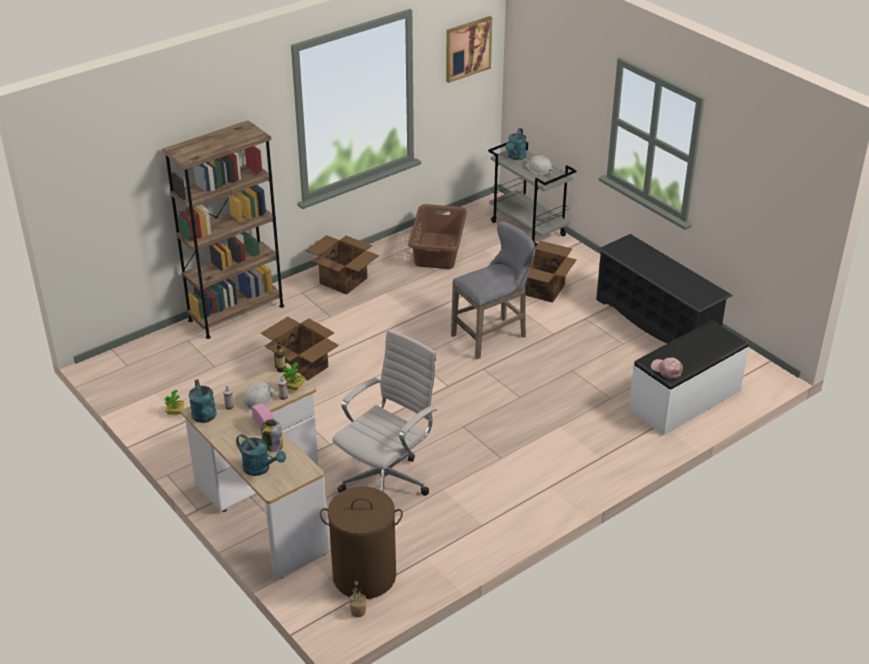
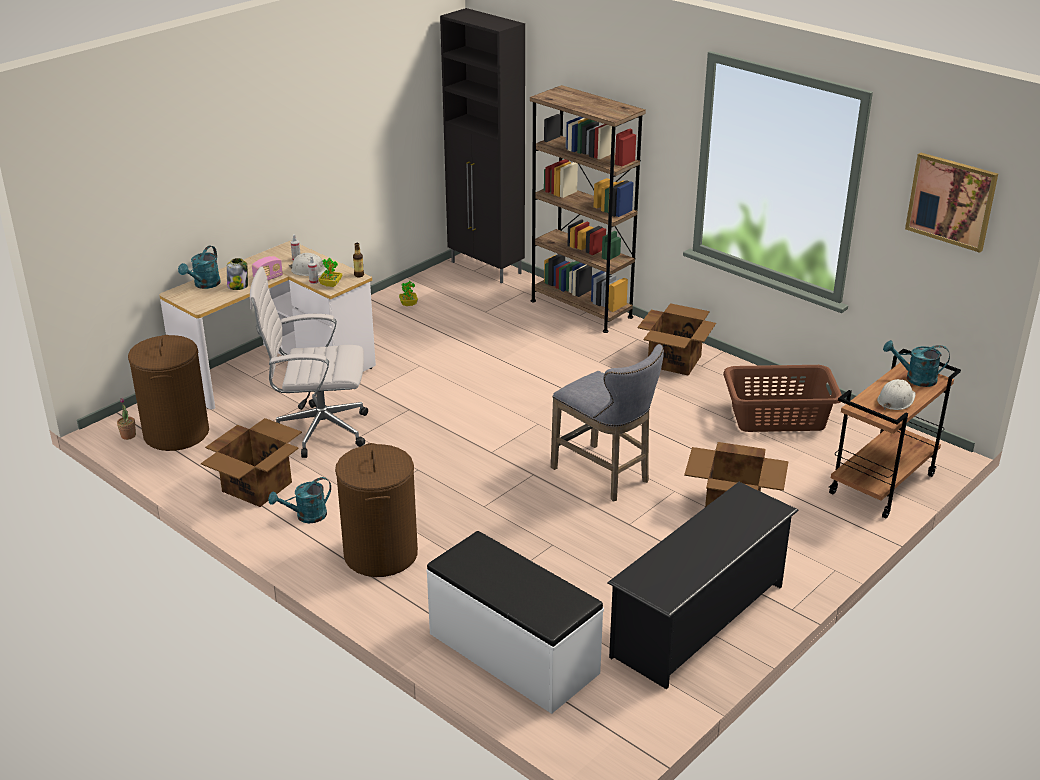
camera: 80 degrees right, 5 degrees down
turquoise watering can [189,379,217,423] -> turquoise watering can moved to [268,477,331,523]
cardboard box [261,317,339,381] -> cardboard box moved to [201,418,302,507]
white office chair [332,329,437,496] -> white office chair turned 150 degrees clockwise [250,266,368,458]
grey cart [488,142,577,247] -> brown cart [829,349,961,519]
pink cap [651,357,683,379] -> none
none -> brown laundry basket [335,443,418,577]
none -> black cabinet [440,8,525,283]

